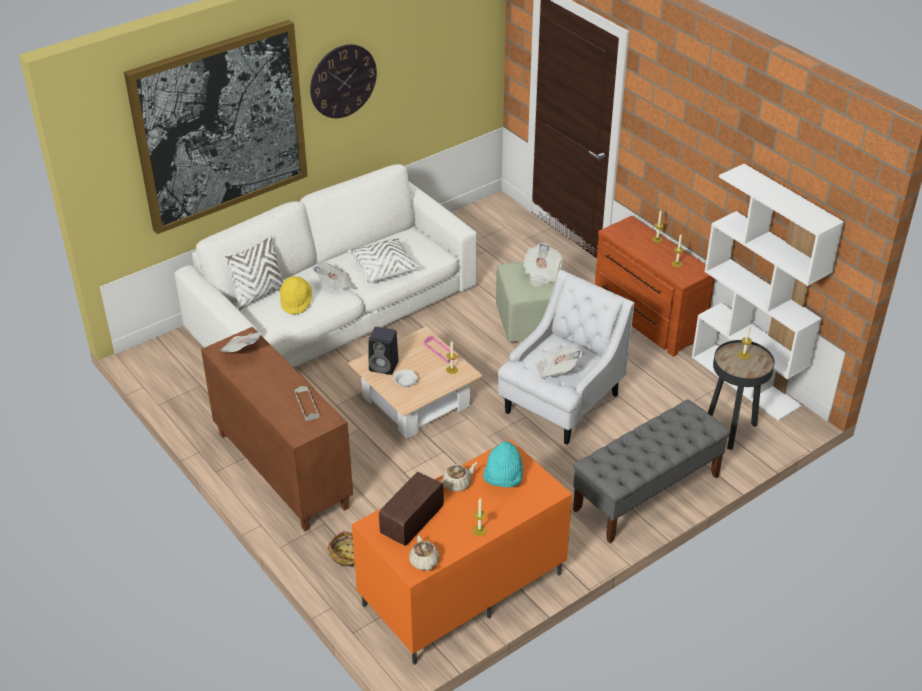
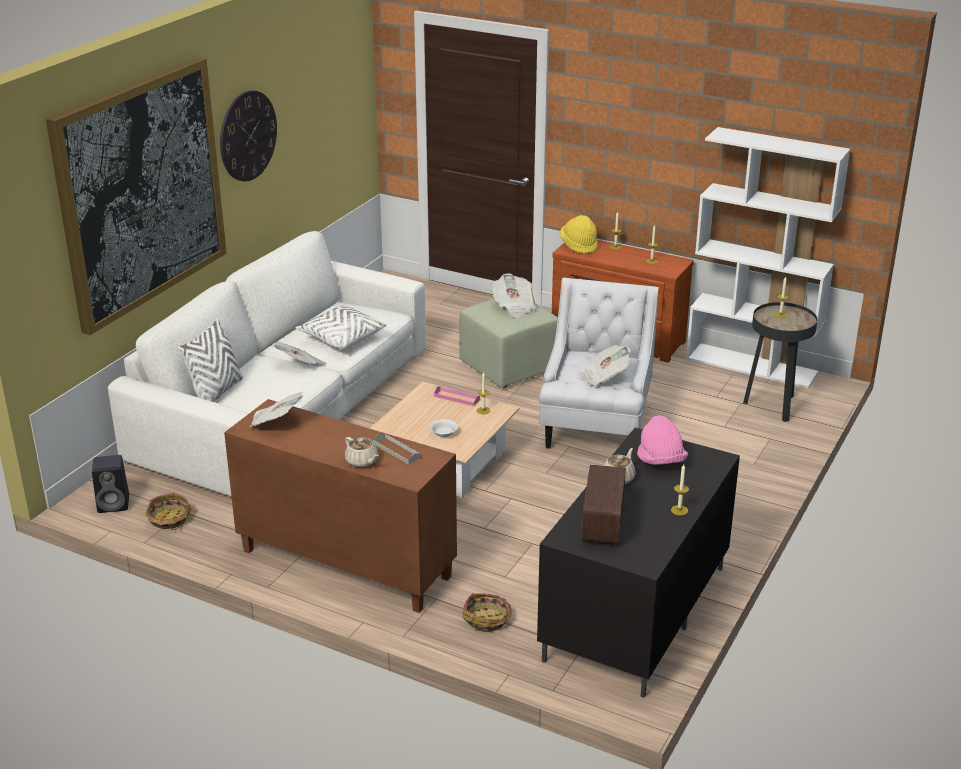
camera: 25 degrees left, 10 degrees down
yellow hat [280,276,312,314] -> yellow hat moved to [560,215,598,254]
orange tv stand [352,439,572,665] -> black tv stand [537,428,740,698]
black speaker [368,327,399,375] -> black speaker moved to [92,455,129,513]
beige teapot [409,535,439,571] -> beige teapot moved to [345,437,379,468]
turquoise hat [483,441,523,487] -> pink hat [637,415,688,465]
grey bench [573,399,730,543] -> none
none -> basket [145,493,191,530]

